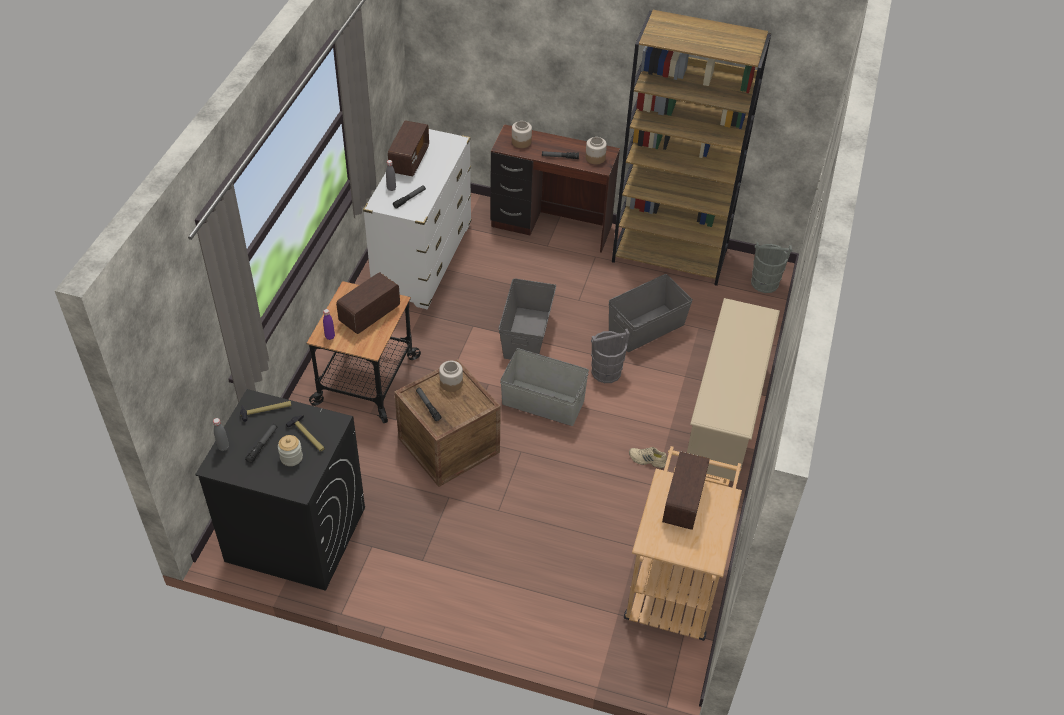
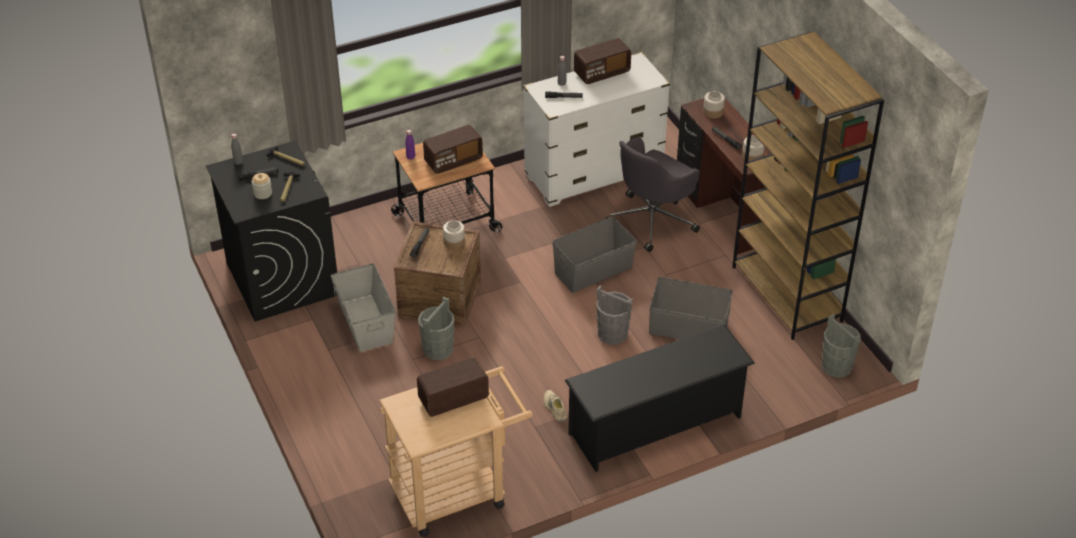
camera: 50 degrees right, 5 degrees down
radio [336,272,400,334] -> radio turned 150 degrees clockwise [423,125,483,174]
grey storage box [500,348,589,426] -> grey storage box moved to [331,264,396,352]
beige shoe rack [687,298,780,483] -> black shoe rack [565,324,755,472]
none -> grey bucket [418,297,454,360]
none -> grey office chair [605,137,700,252]

